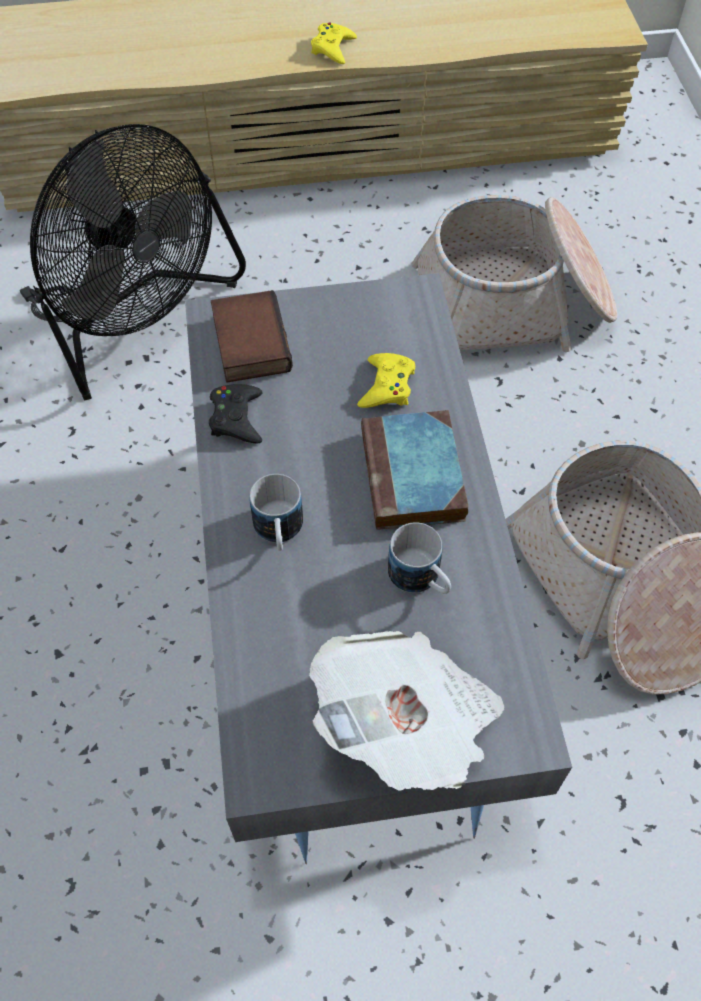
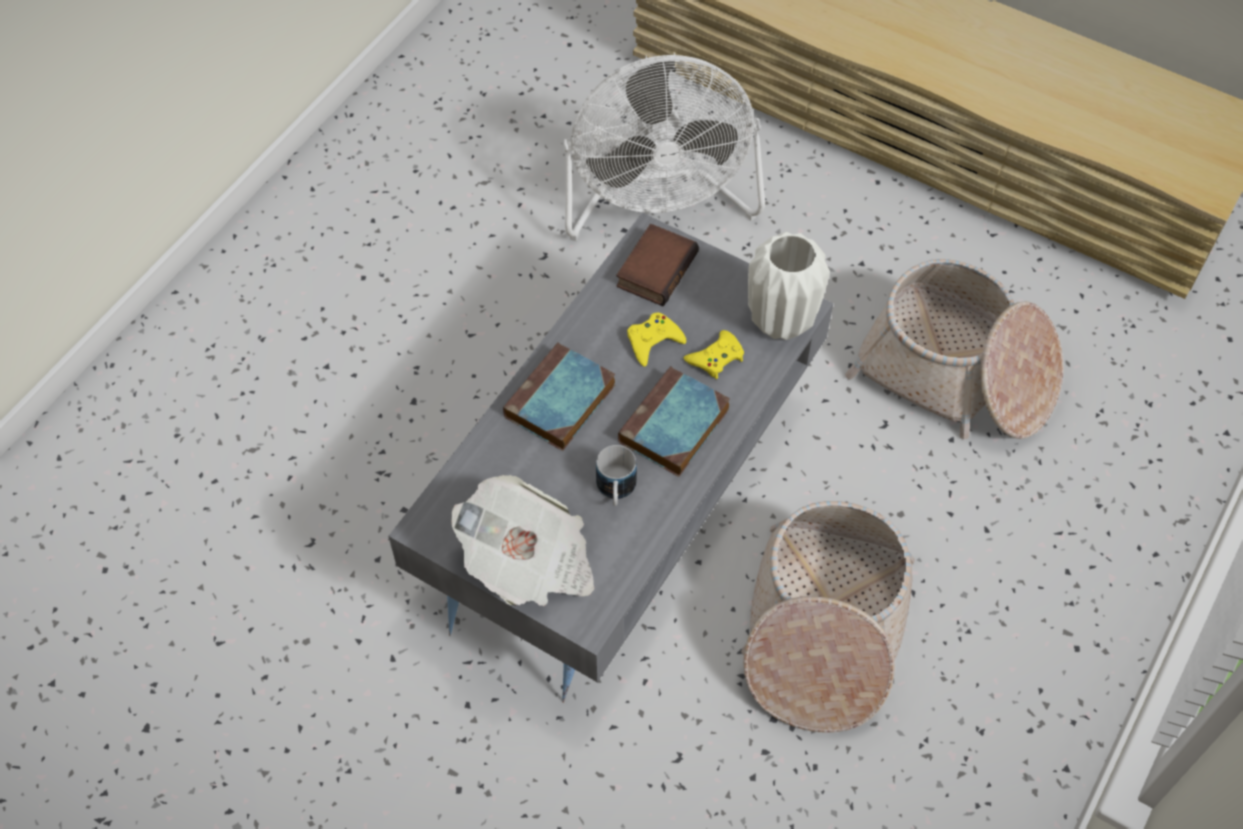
camera: 40 degrees right, 0 degrees up
black fan [20,124,246,401] -> white fan [564,52,765,241]
black game controller [209,384,263,444] -> none
mug [249,474,303,551] -> book [503,342,615,451]
yellow game controller [311,22,357,64] -> yellow game controller moved to [627,313,686,367]
none -> white vase [748,232,830,340]

